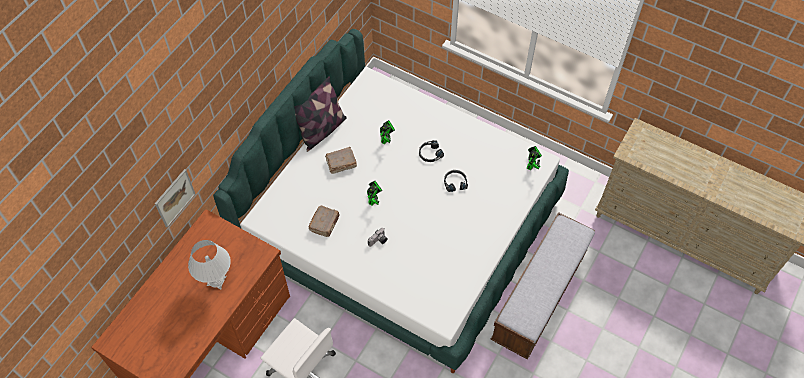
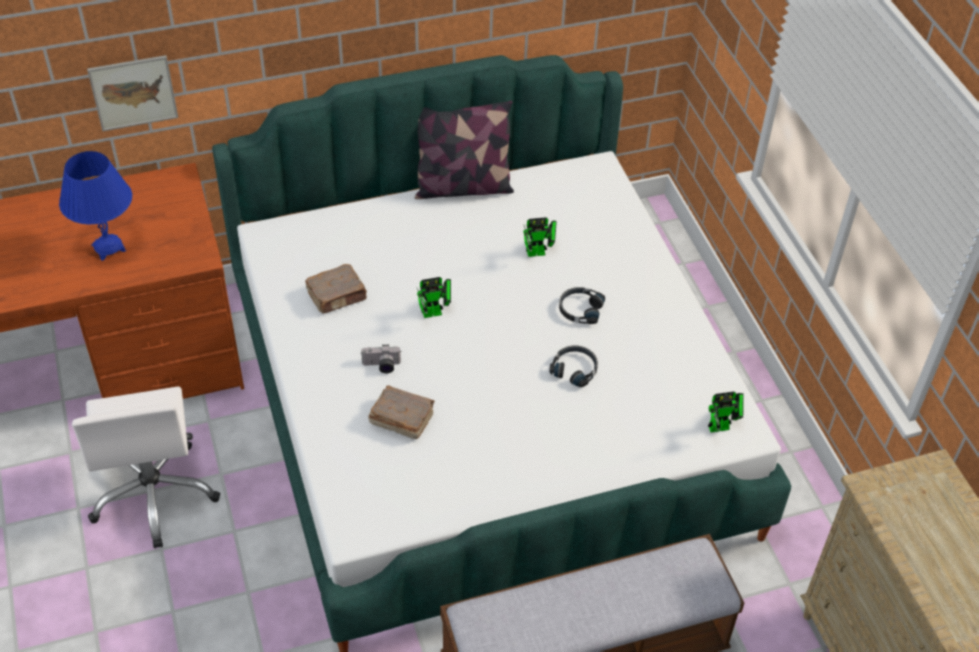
camera: 40 degrees right, 10 degrees down
white table lamp [188,240,231,289] -> blue table lamp [59,151,132,261]
brown book [325,147,357,174] -> brown book moved to [368,385,435,439]

